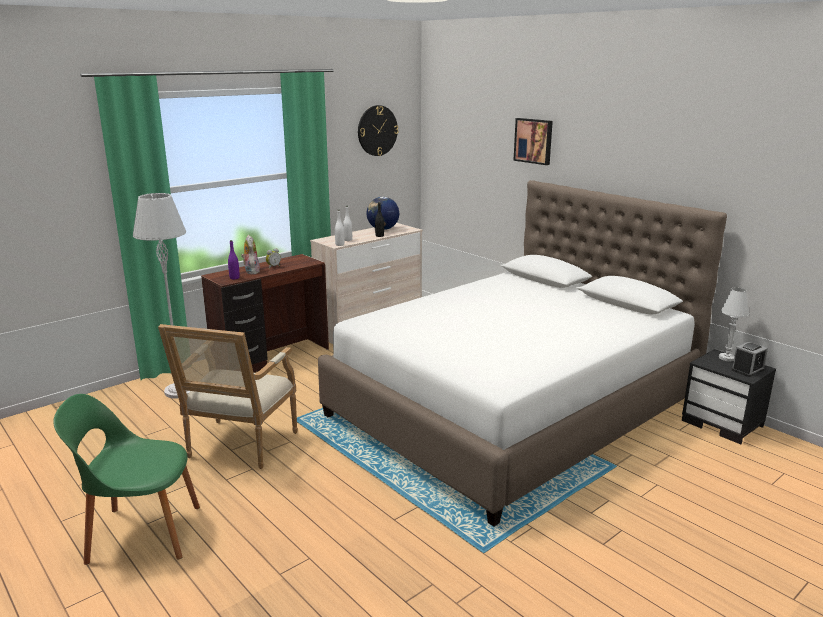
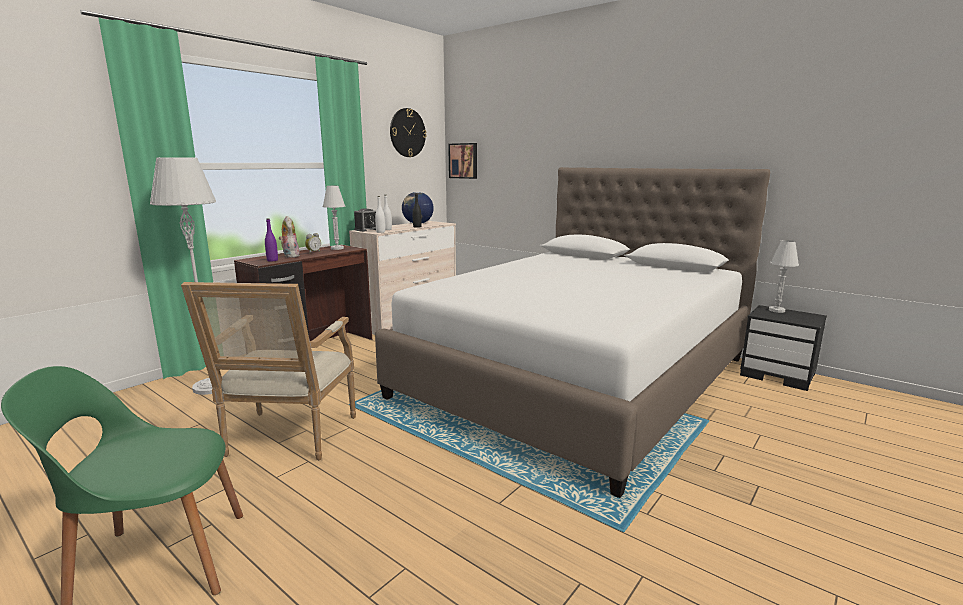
camera: 10 degrees left, 5 degrees down
picture [513,118,553,165] -> picture moved to [448,143,477,179]
alarm clock [732,342,768,377] -> alarm clock moved to [354,208,376,232]
none -> white table lamp [323,186,345,250]

